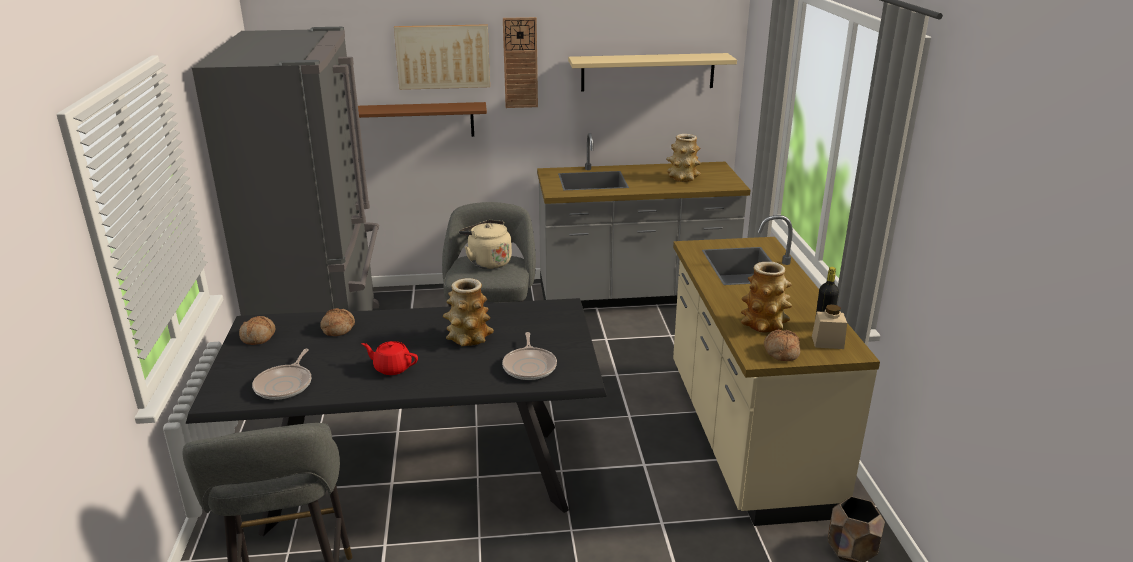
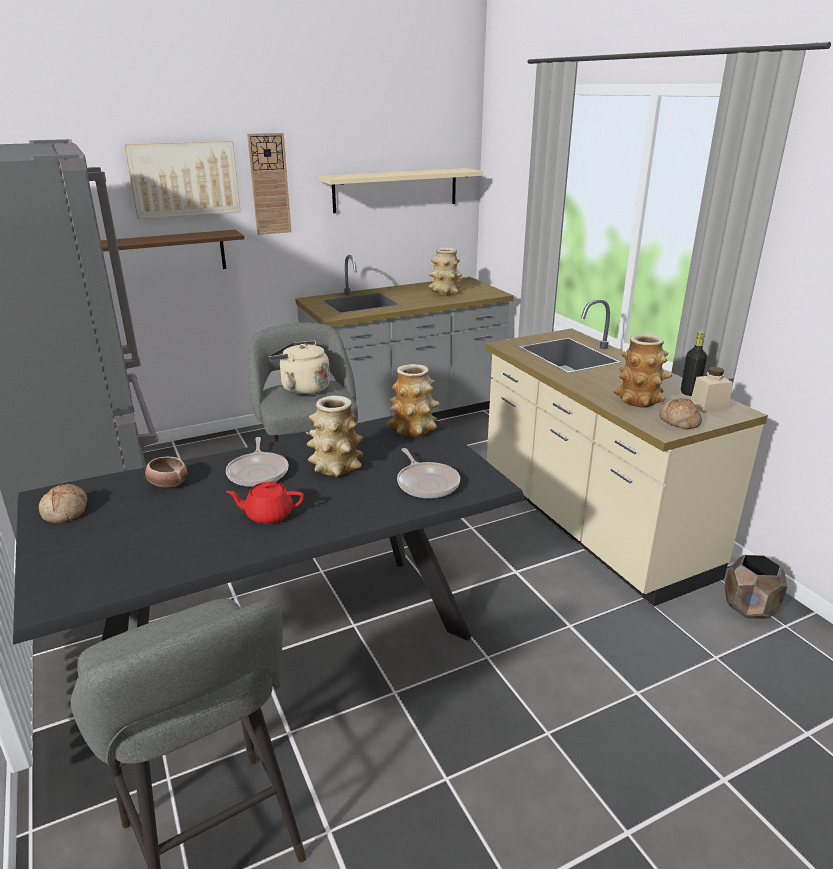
camera: 20 degrees left, 0 degrees up
frying pan [252,349,311,400] -> frying pan moved to [226,437,288,487]
bread [320,308,355,336] -> bowl [145,457,187,487]
none -> vase [387,364,440,437]

